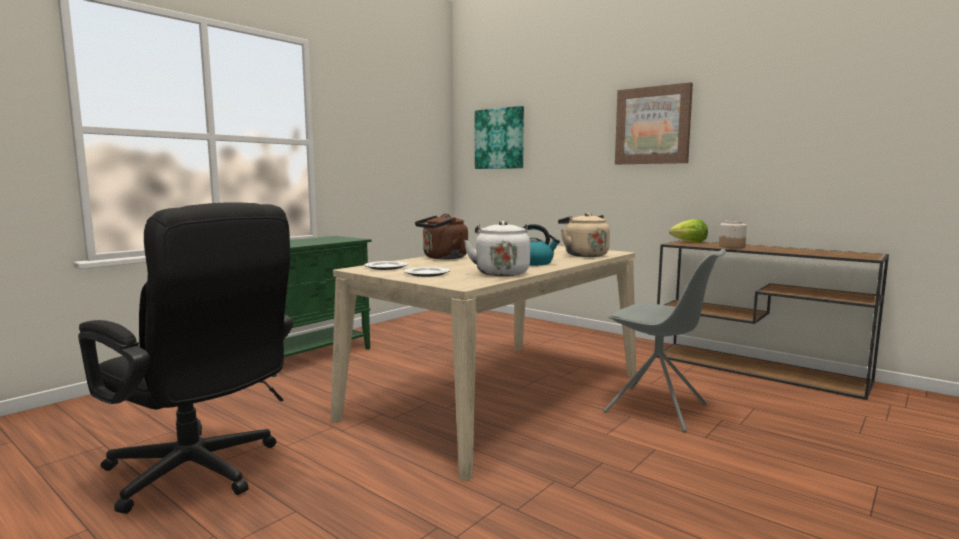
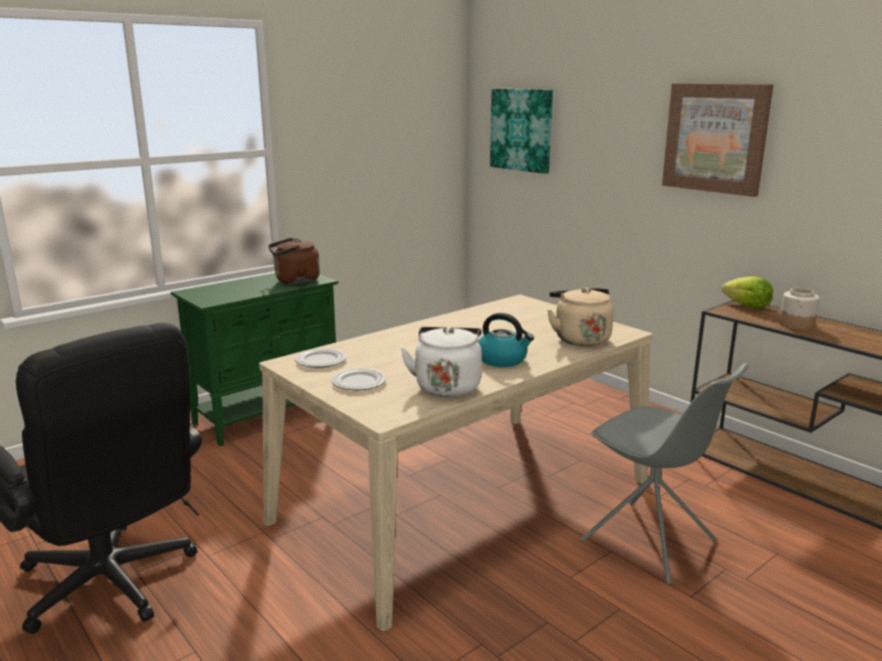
camera: 10 degrees right, 10 degrees up
brown kettle [415,214,468,260] -> brown kettle moved to [268,238,320,285]

